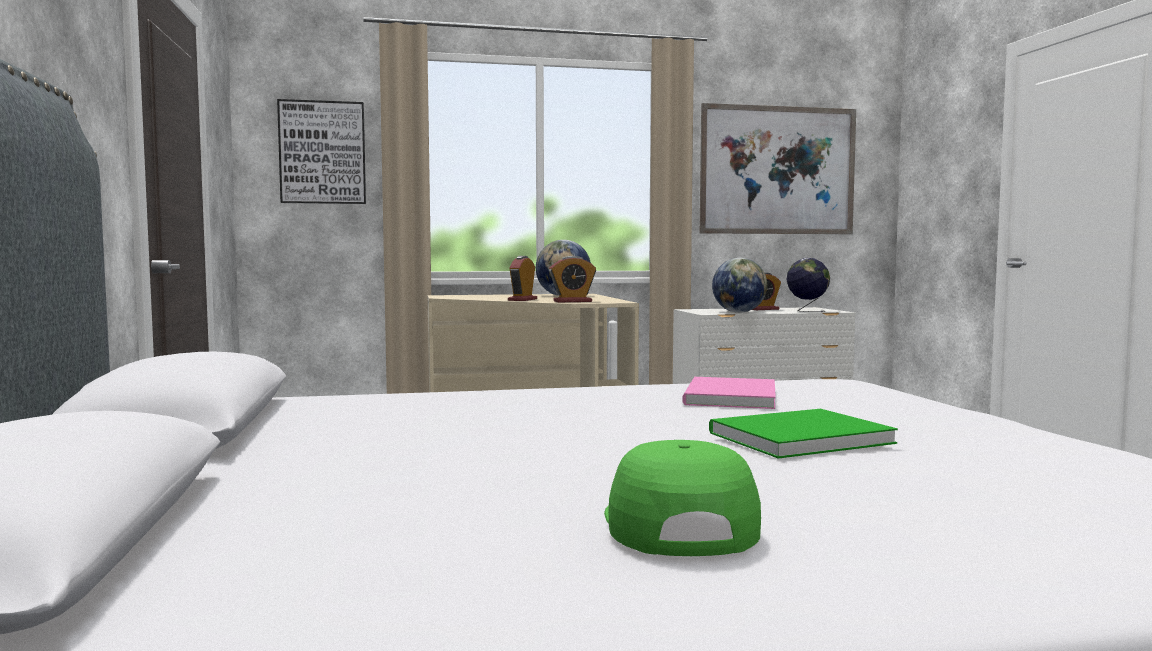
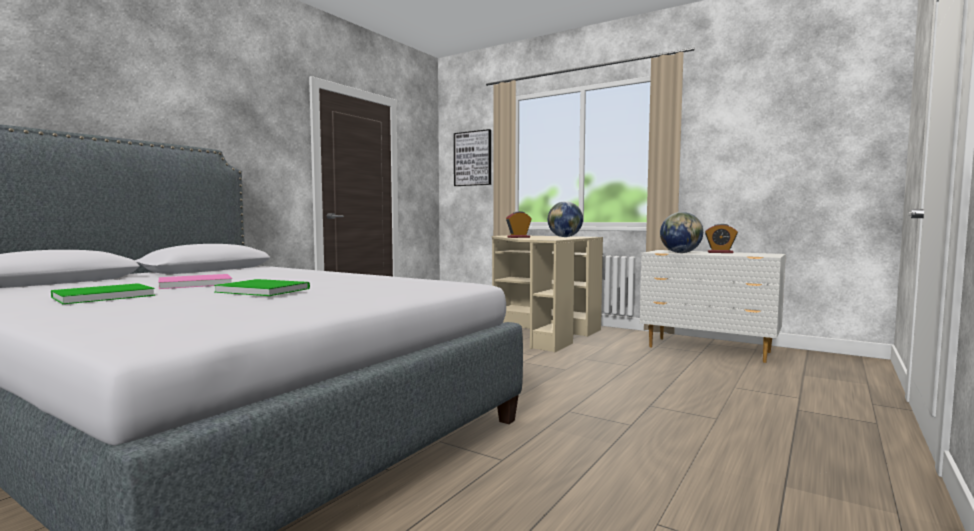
camera: 45 degrees right, 0 degrees up
alarm clock [549,256,596,302] -> none
green cap [604,440,761,556] -> green book [51,283,155,304]
pink book [682,377,776,409] -> pink book moved to [158,274,232,289]
picture [700,103,856,234] -> none
globe [786,258,830,312] -> none

